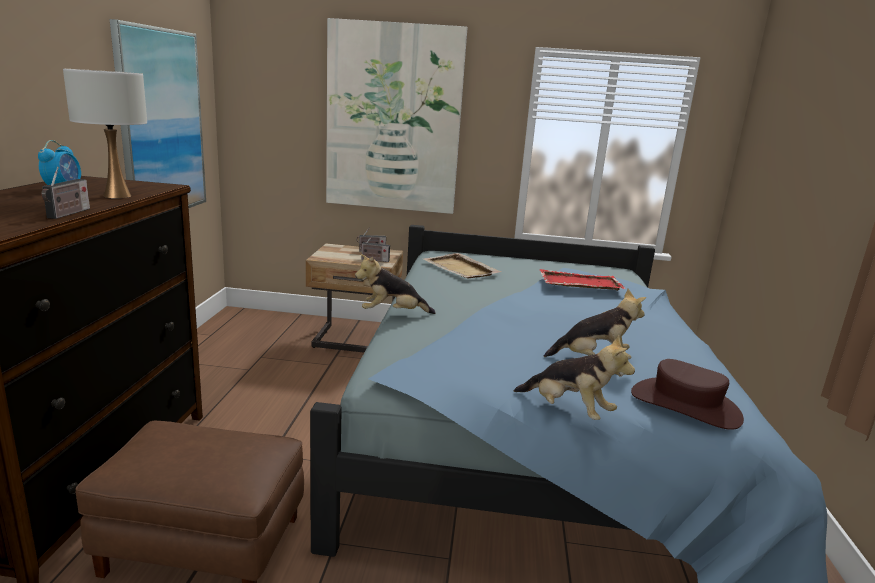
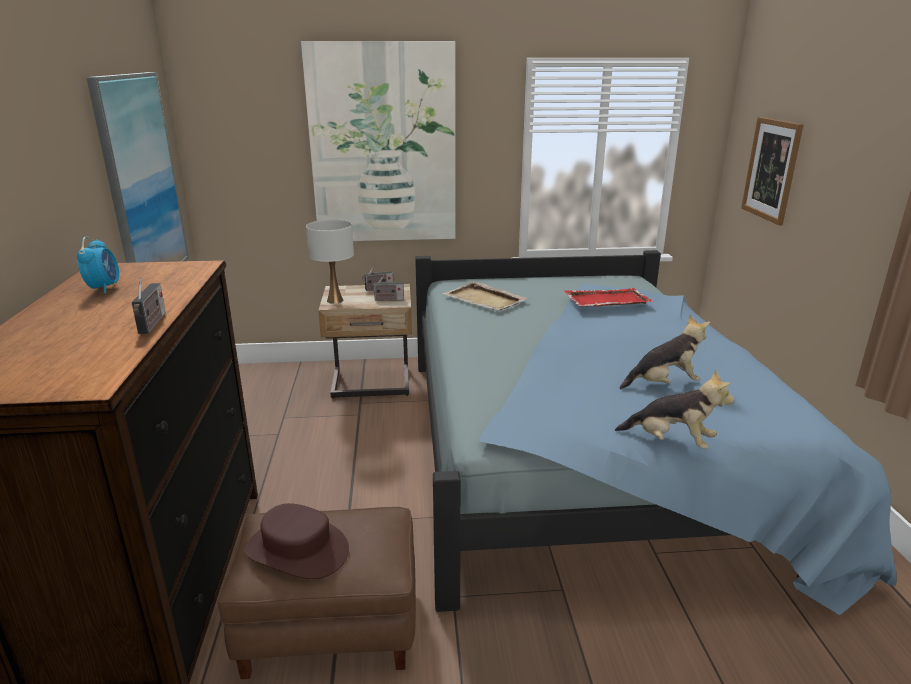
camera: 10 degrees left, 5 degrees up
white table lamp [63,69,147,198] -> white table lamp moved to [306,220,354,304]
plush toy [355,254,435,314] -> none
brown hat [631,359,744,430] -> brown hat moved to [245,503,349,579]
none -> picture [741,117,803,226]

